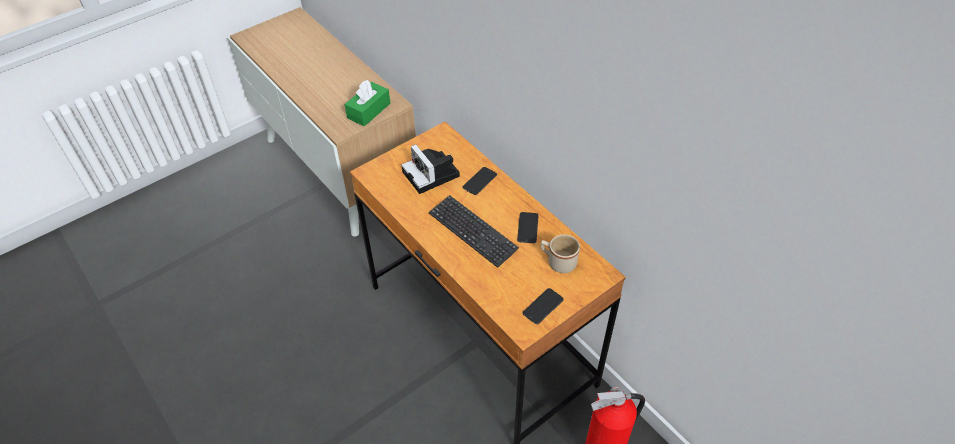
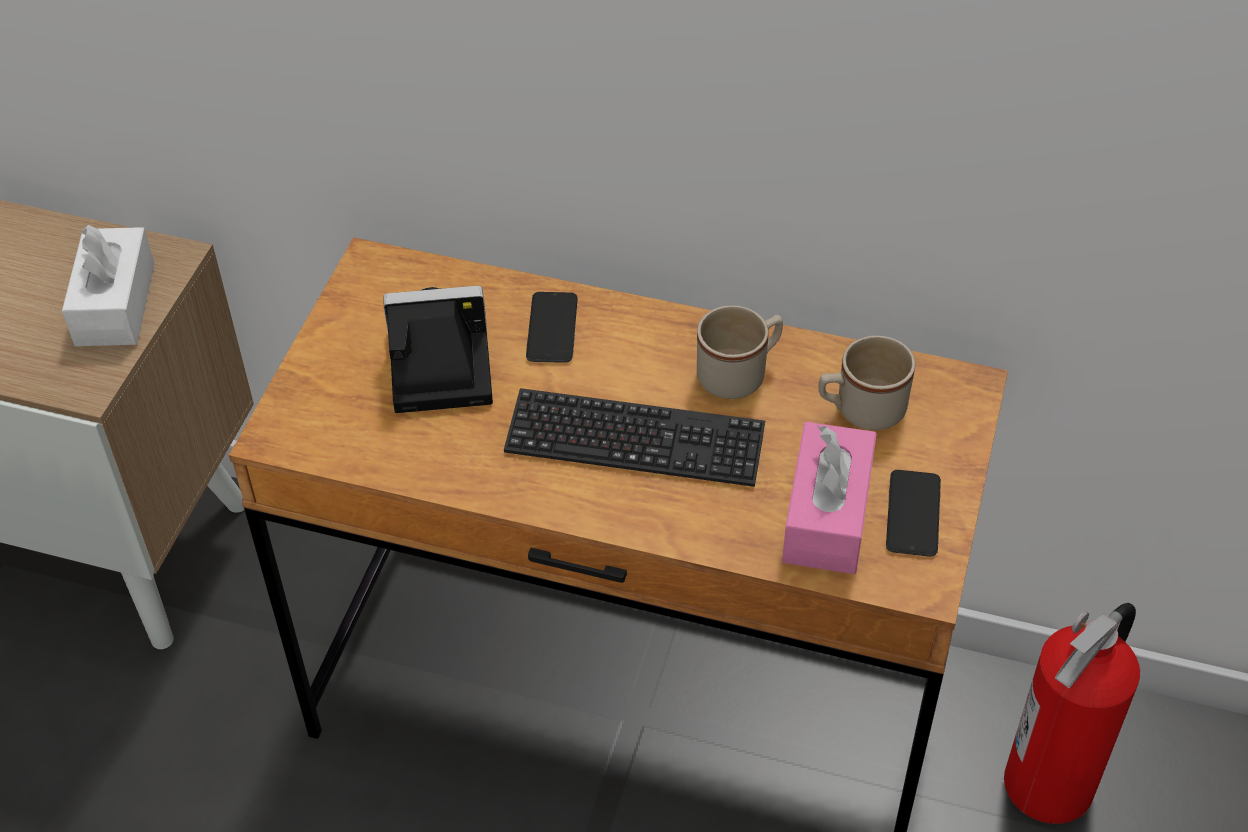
camera: 35 degrees left, 0 degrees up
green tissue box [345,80,390,126] -> white tissue box [62,225,155,346]
camera [401,144,460,194] -> camera turned 150 degrees clockwise [383,286,493,413]
phone [517,212,539,243] -> beige mug [697,305,783,399]
none -> pink tissue box [782,422,877,574]

